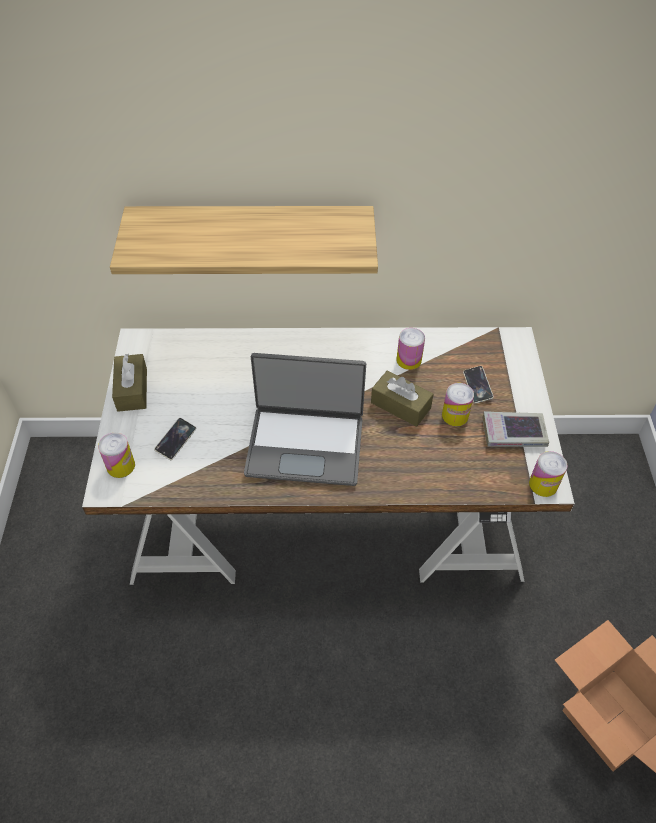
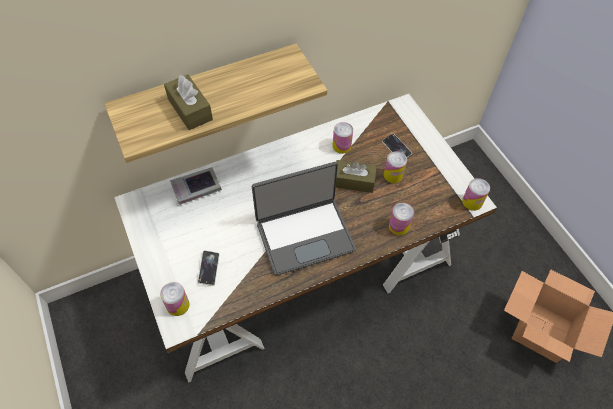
camera: 25 degrees left, 5 degrees up
brown tissue box [112,353,147,412] -> brown tissue box moved to [164,74,213,130]
book [482,411,549,447] -> book moved to [170,167,222,205]
none -> can [389,203,414,236]

